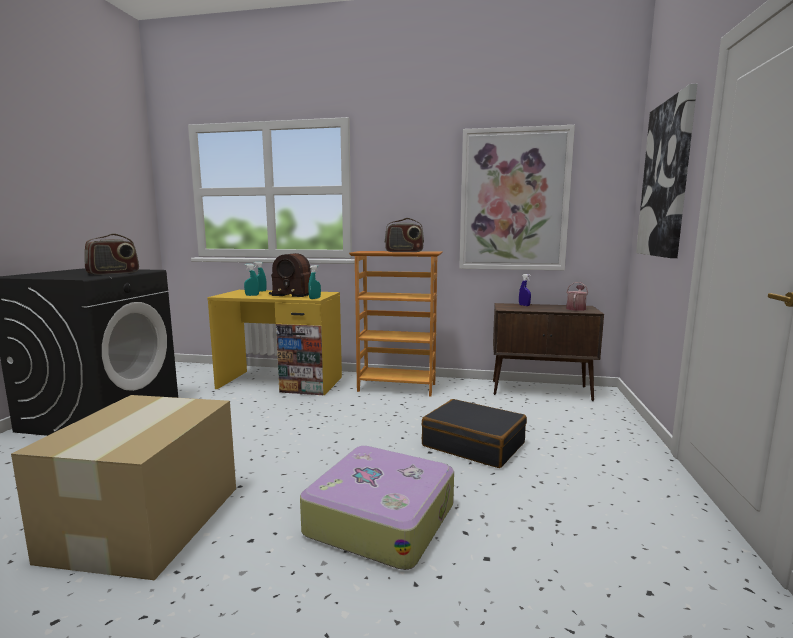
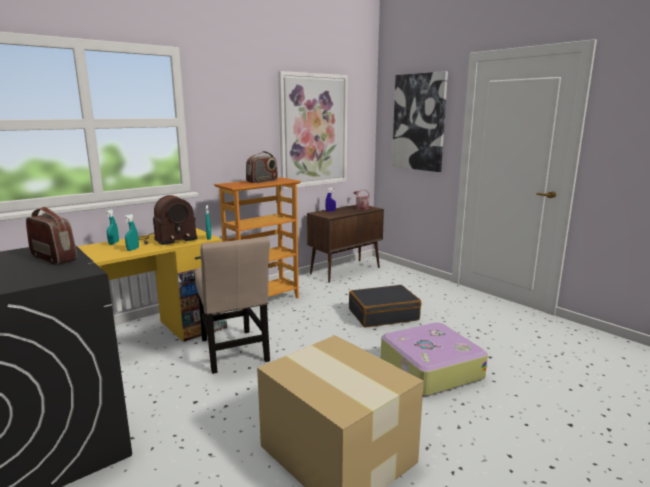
camera: 50 degrees left, 5 degrees up
radio [84,233,139,275] -> radio turned 45 degrees counterclockwise [26,207,77,265]
none -> beige chair [195,236,270,374]

